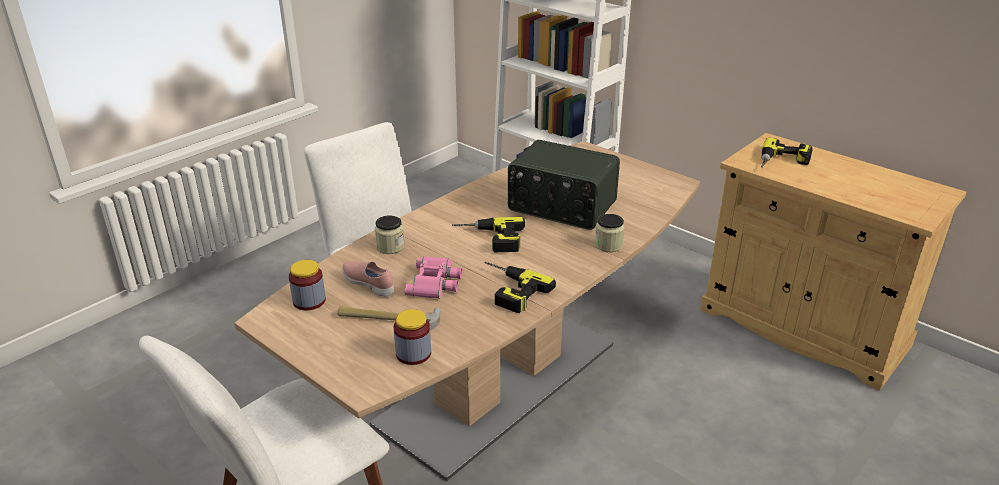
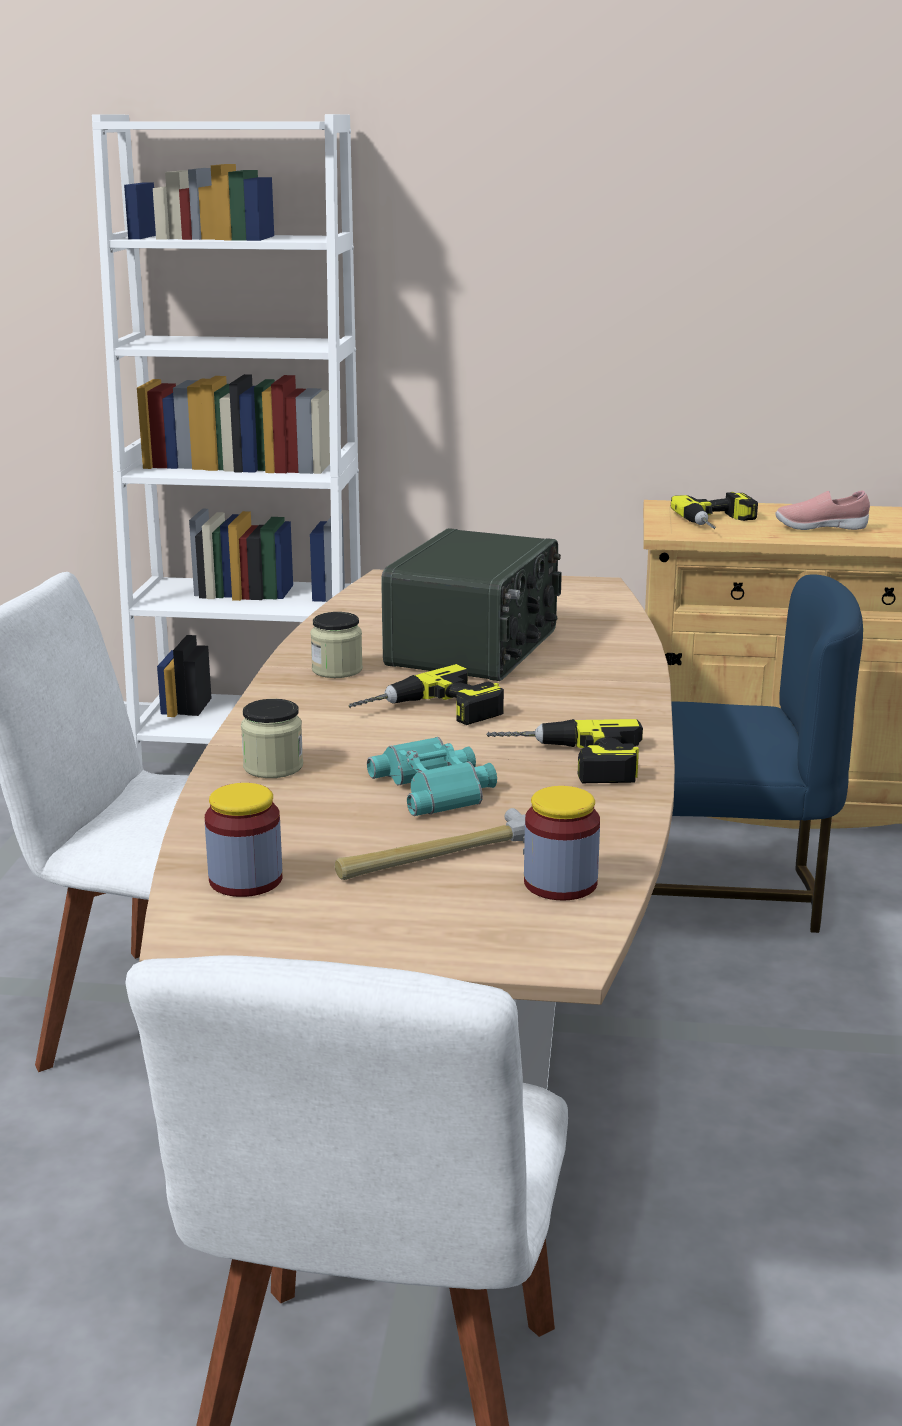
camera: 35 degrees left, 10 degrees down
pink shoe [342,261,394,297] -> pink shoe moved to [775,490,870,530]
pink binoculars [404,256,463,299] -> turquoise binoculars [367,737,497,816]
radio [508,140,620,230] -> radio turned 60 degrees counterclockwise [381,528,562,681]
jar [595,214,624,252] -> jar moved to [310,612,363,678]
none -> blue chair [652,575,863,933]

